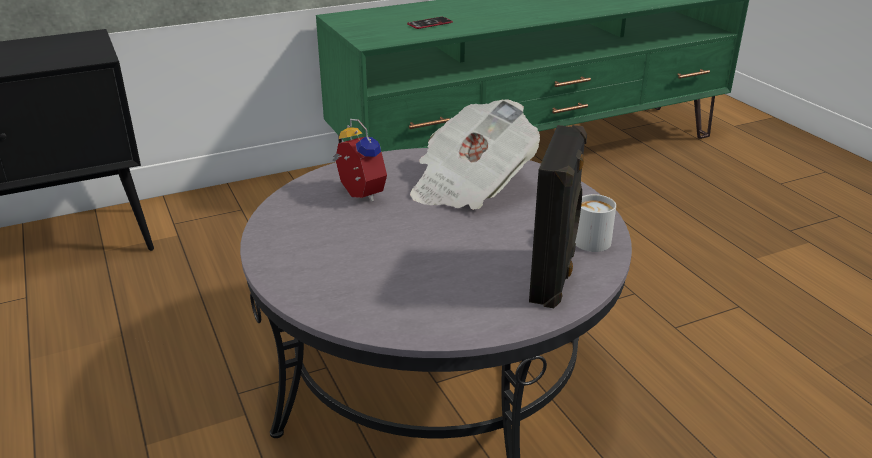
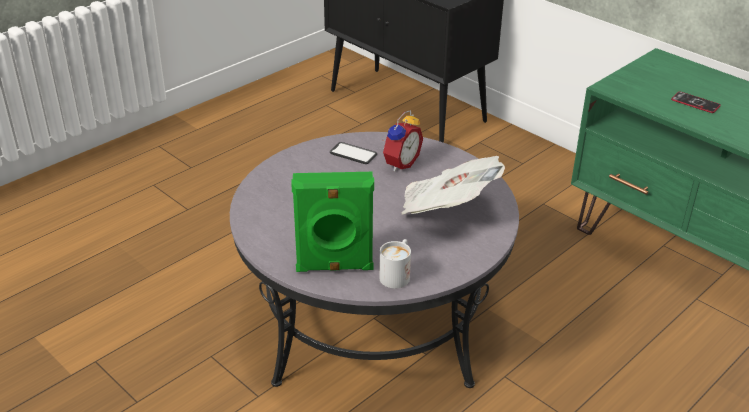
camera: 70 degrees right, 5 degrees up
black speaker [529,125,587,308] -> green speaker [291,172,374,272]
none -> phone [330,142,377,164]

